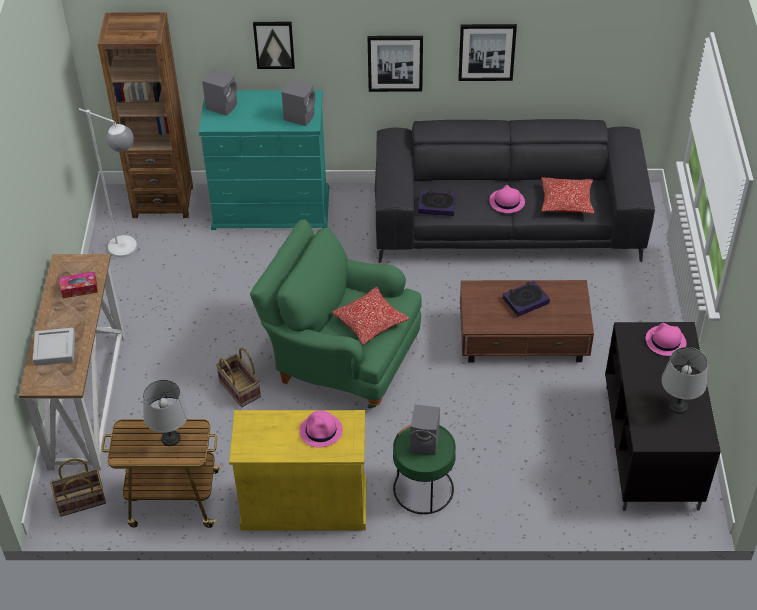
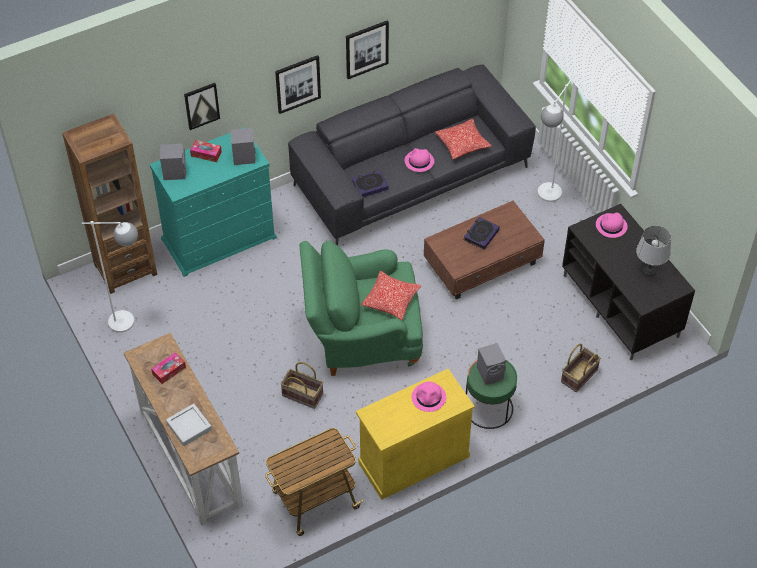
camera: 30 degrees left, 5 degrees up
basket [50,458,106,517] -> basket moved to [561,344,601,392]
grey table lamp [143,380,188,446] -> none
none -> tissue box [190,140,222,162]
none -> white floor lamp [538,80,571,202]

